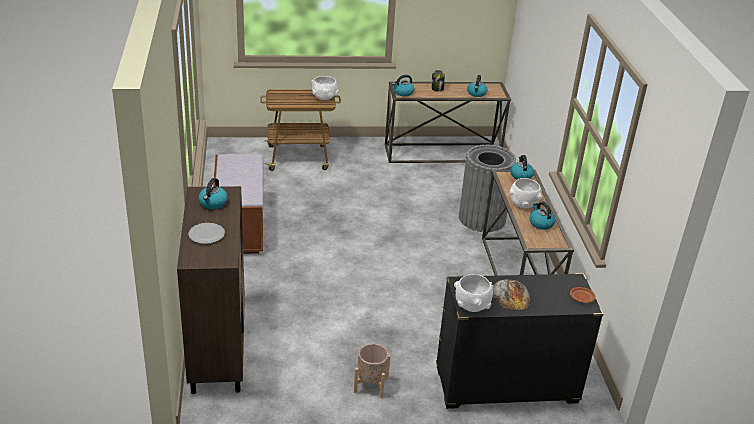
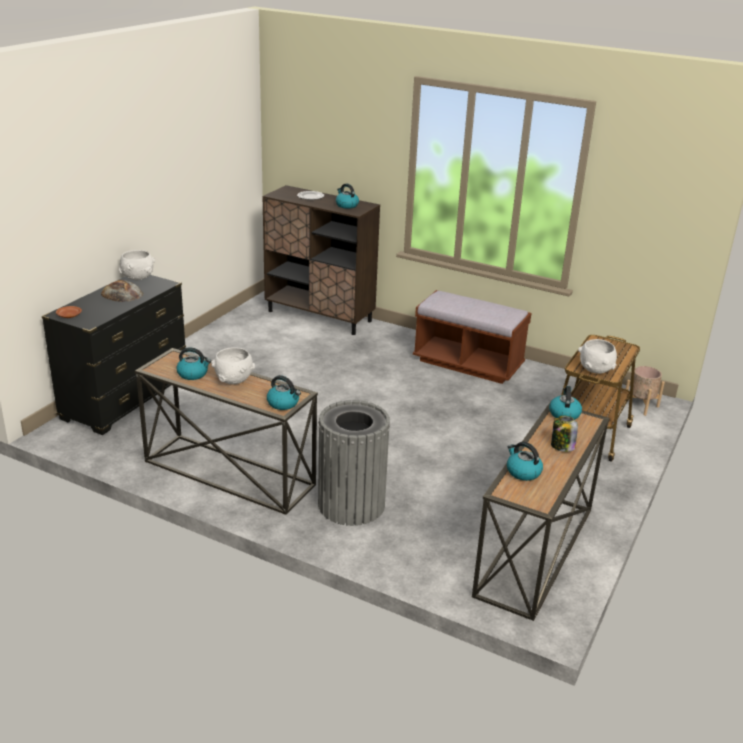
camera: 125 degrees right, 5 degrees down
beige planter [354,343,390,398] -> beige planter moved to [623,366,665,416]

